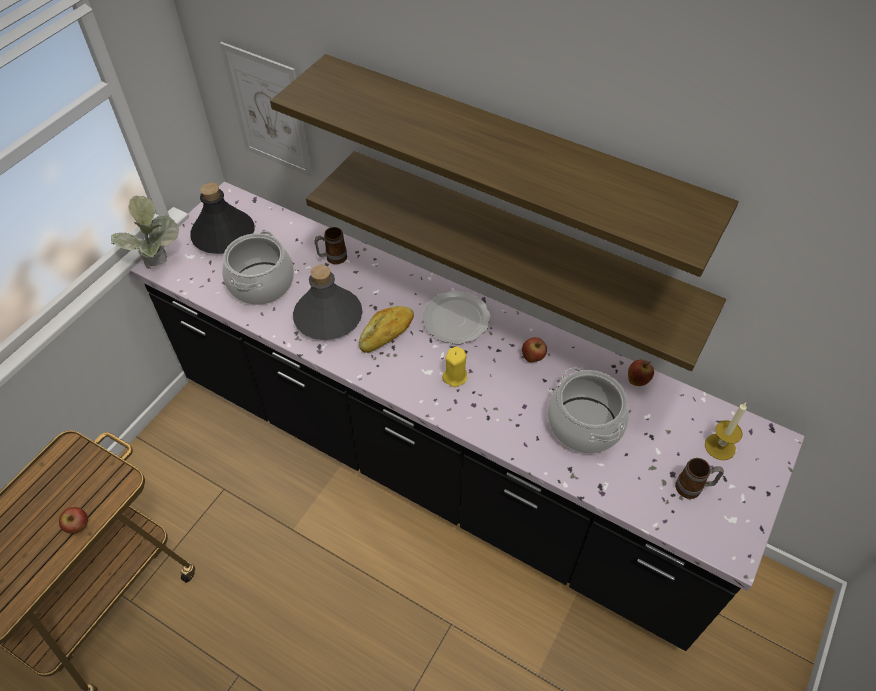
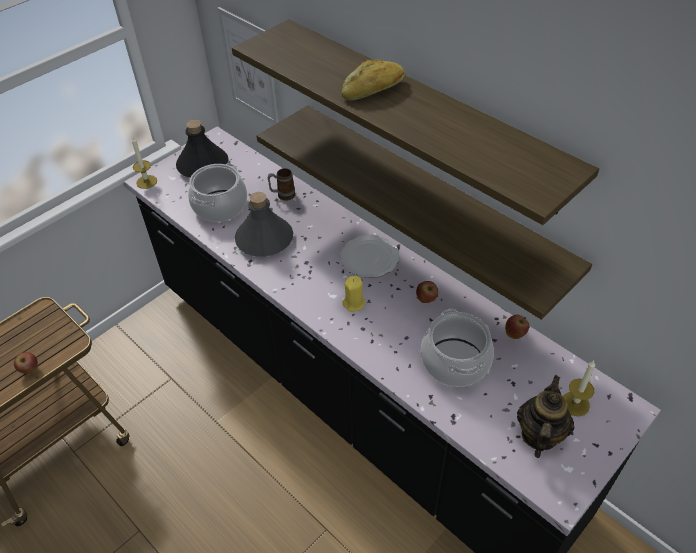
camera: 15 degrees right, 5 degrees down
potted plant [111,196,179,269] -> candle [132,136,157,189]
bread [359,306,414,353] -> bread moved to [342,60,406,101]
mug [675,458,724,499] -> teapot [517,375,574,458]

